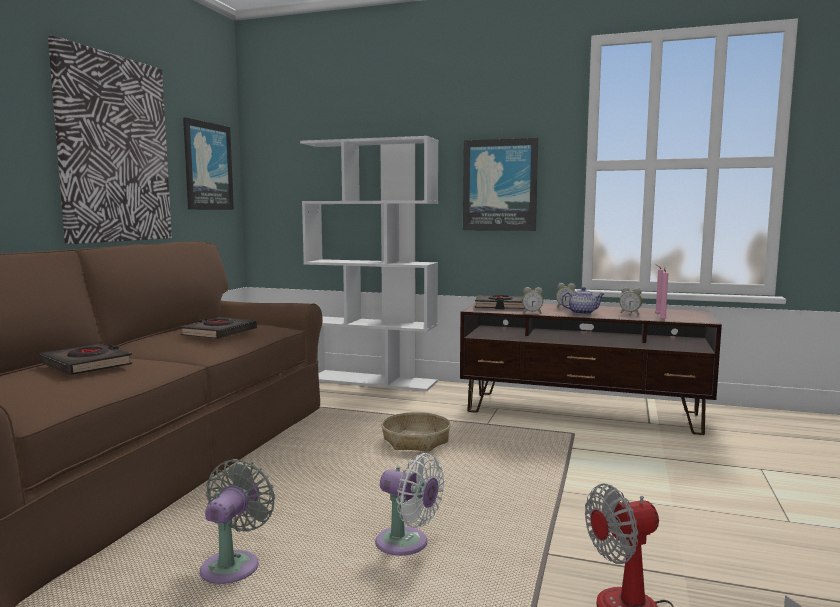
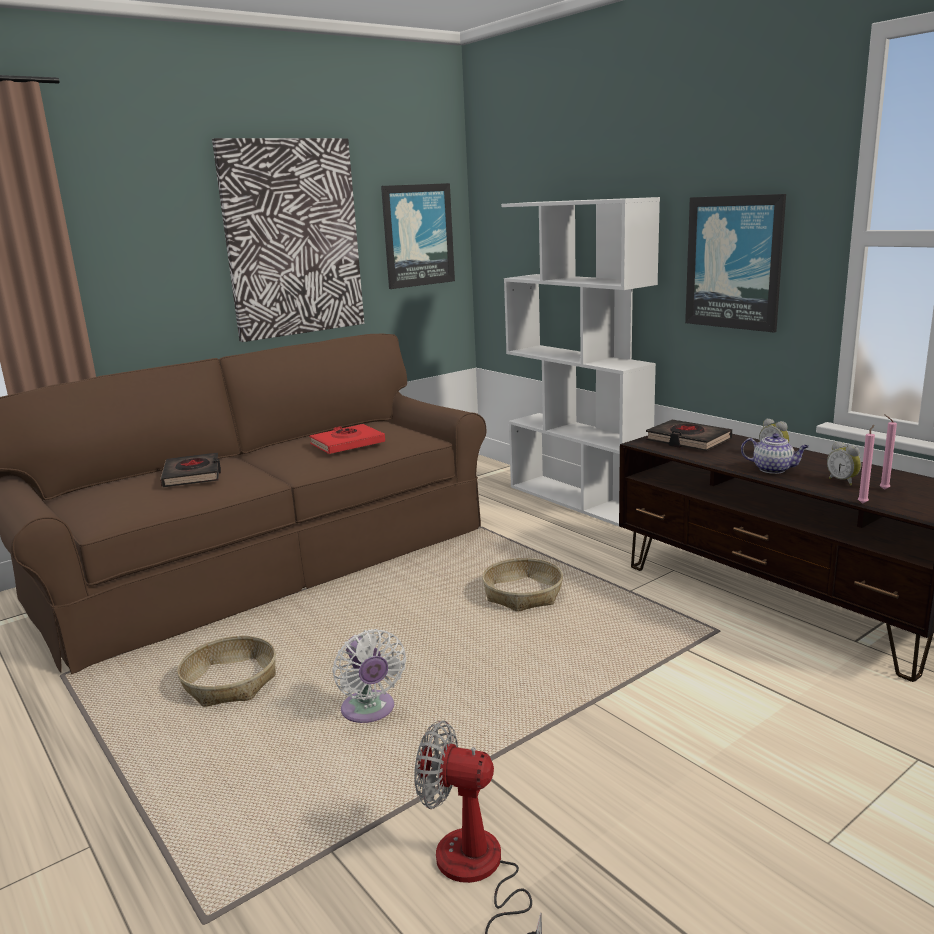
camera: 35 degrees right, 10 degrees up
black book [181,317,257,339] -> red book [309,424,385,454]
grey fan [200,459,275,584] -> basket [177,636,276,707]
alarm clock [522,287,543,314] -> none

